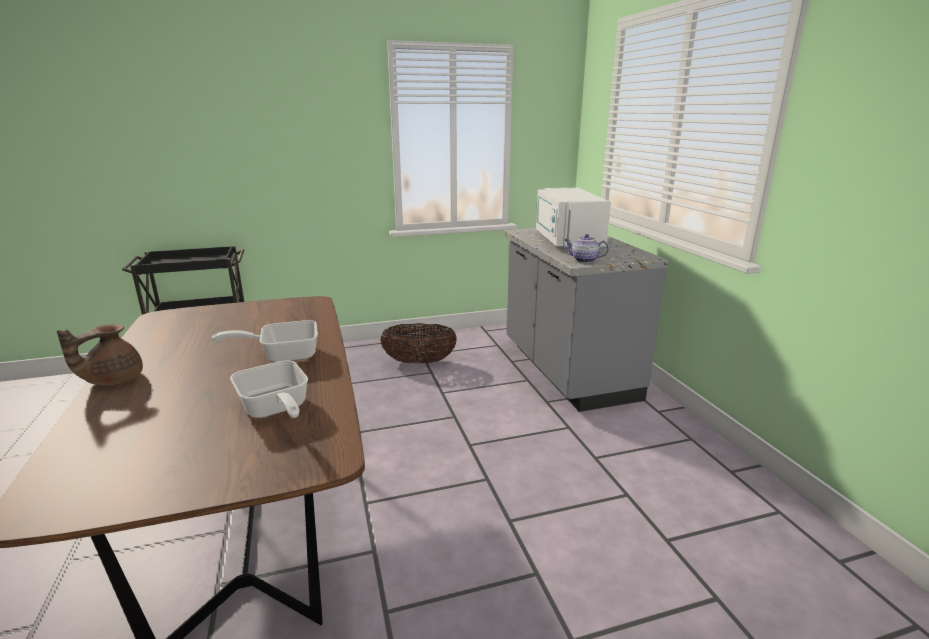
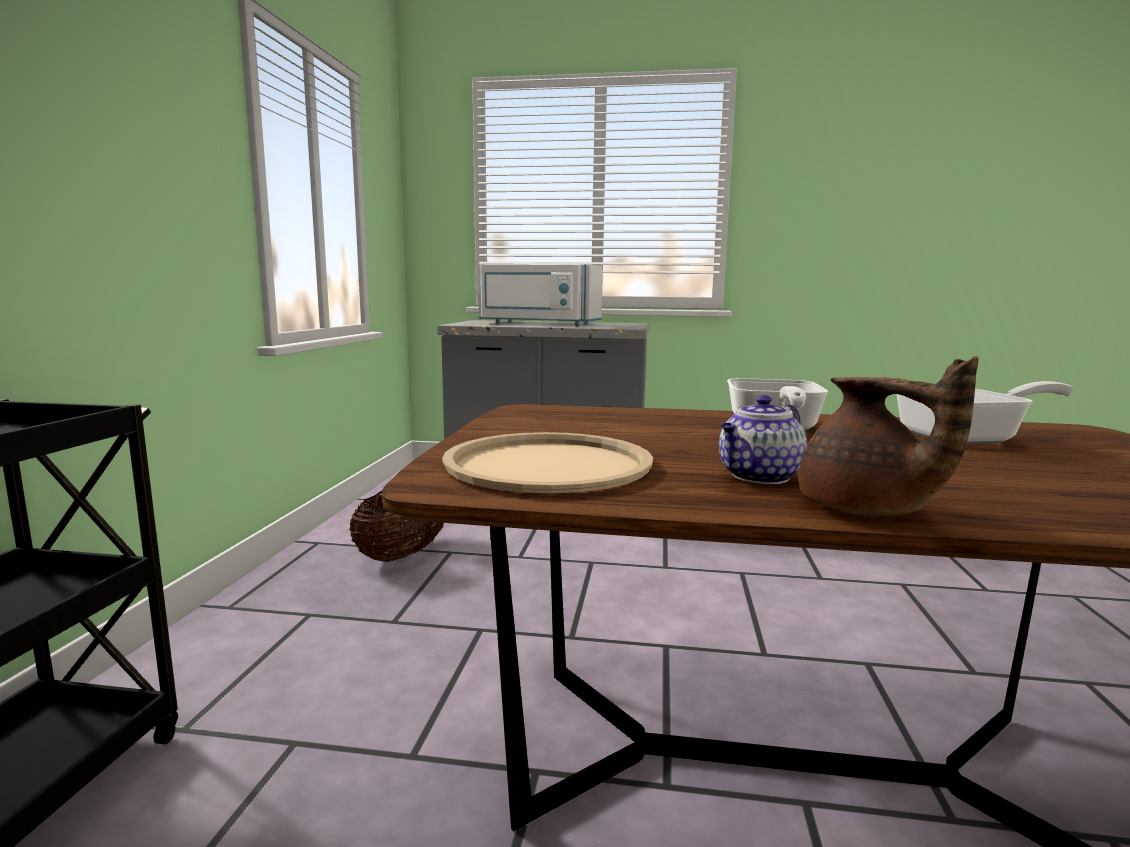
camera: 65 degrees left, 10 degrees down
teapot [564,234,609,263] -> teapot moved to [719,395,807,484]
none -> beige tray [442,432,653,493]

